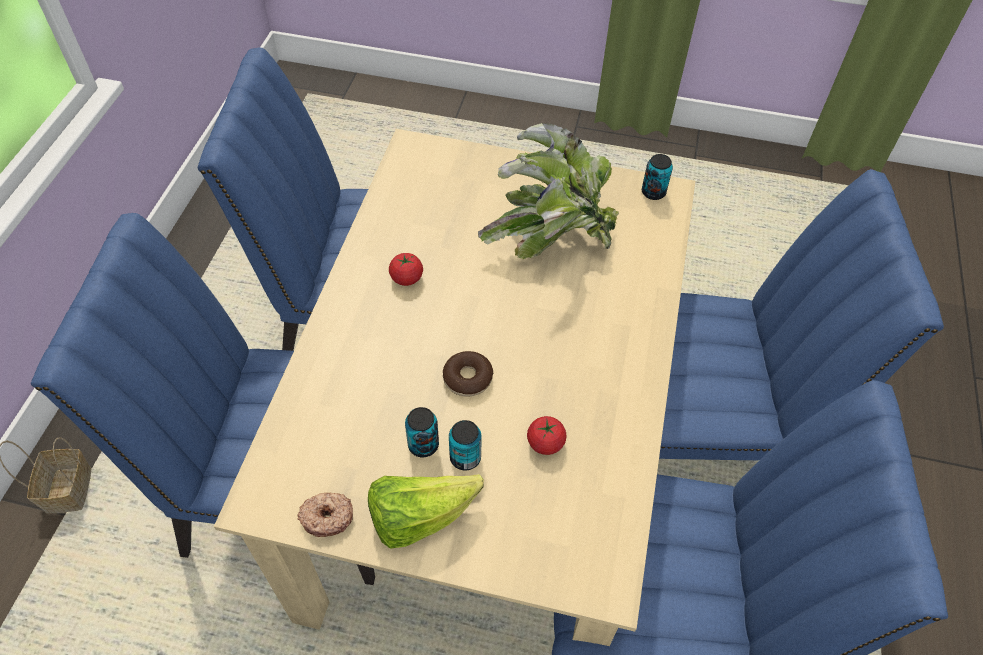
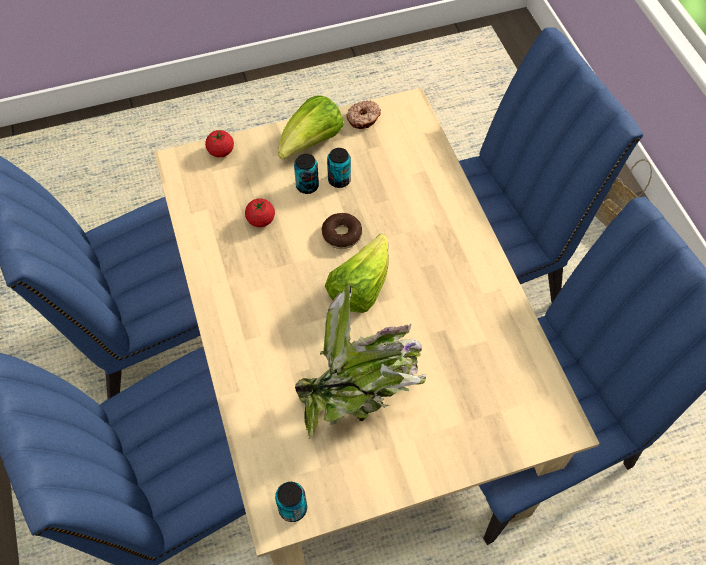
camera: 150 degrees right, 5 degrees up
tomato [389,253,423,286] -> tomato moved to [205,130,234,157]
none -> lettuce [325,234,389,313]

